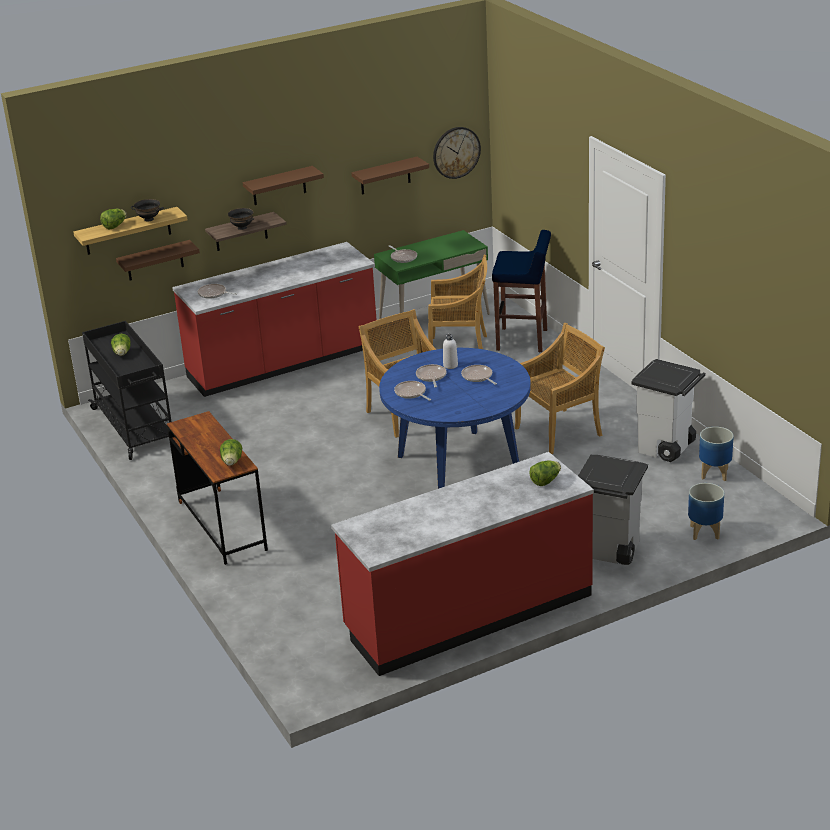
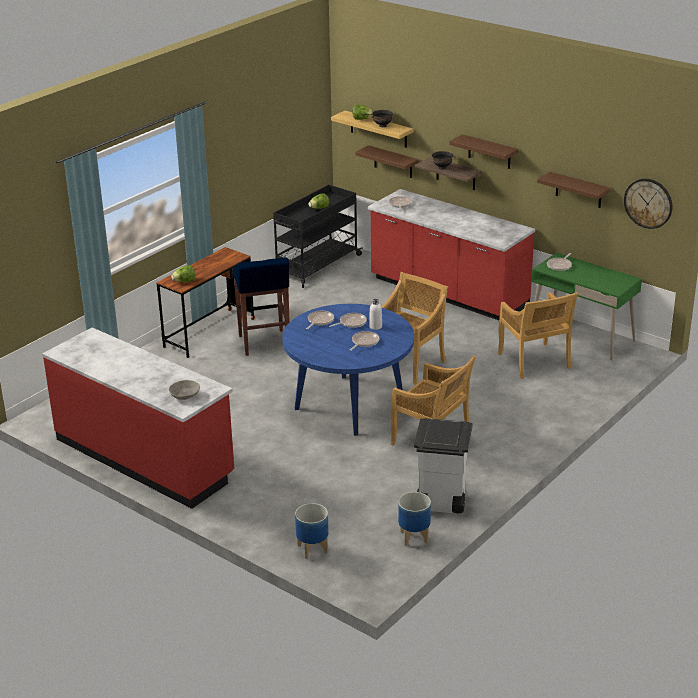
camera: 65 degrees right, 0 degrees up
blue stool [492,230,551,352] -> blue stool moved to [233,258,290,356]
lettuce [529,460,561,486] -> grey bowl [169,380,200,400]
grey trash can [578,455,648,565] -> none

